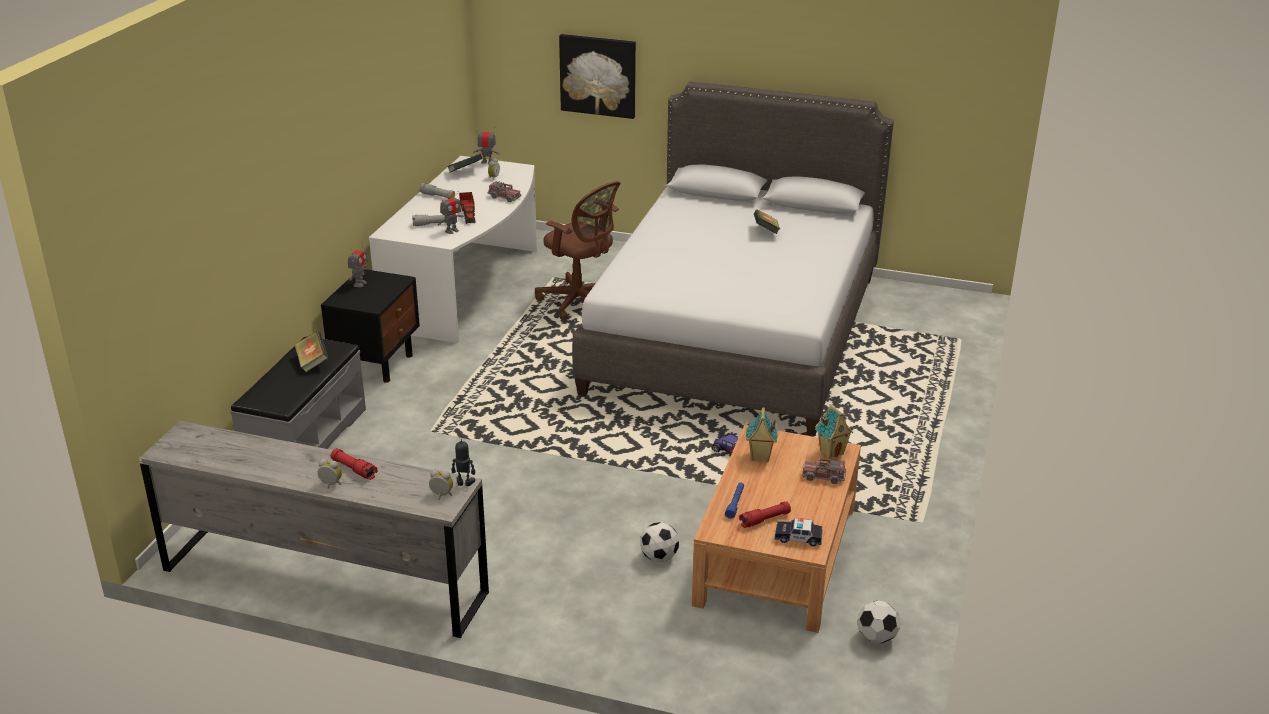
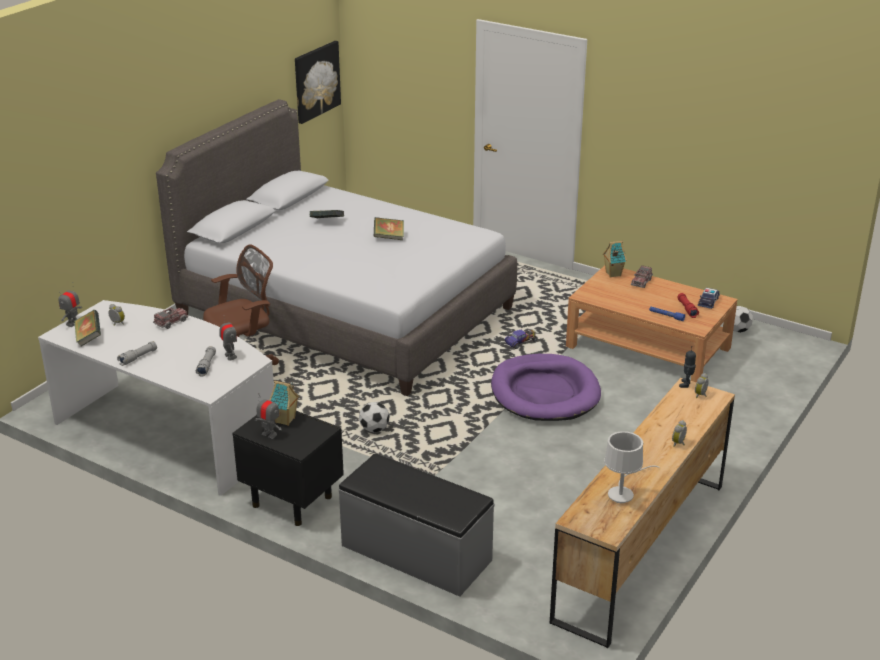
camera: 75 degrees left, 0 degrees up
grey dresser [139,421,489,638] -> brown dresser [549,378,735,648]
book [294,331,328,372] -> book moved to [374,217,404,240]
red flashlight [331,448,377,480] -> none
toy truck [459,192,475,224] -> none
picture [559,34,636,119] -> picture moved to [295,41,341,124]
football [640,522,679,562] -> football moved to [359,402,390,432]
toy house [746,407,777,462] -> toy house moved to [269,381,300,426]
none -> purple dog bed [491,354,601,421]
none -> white table lamp [604,431,659,503]

